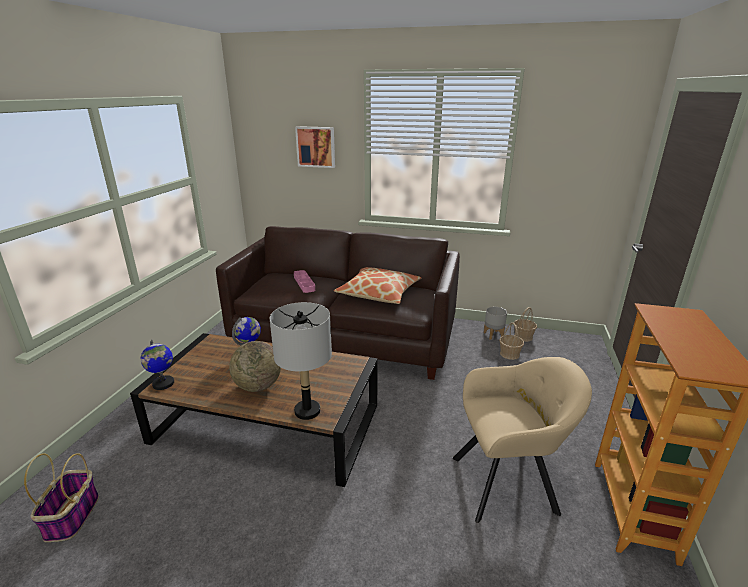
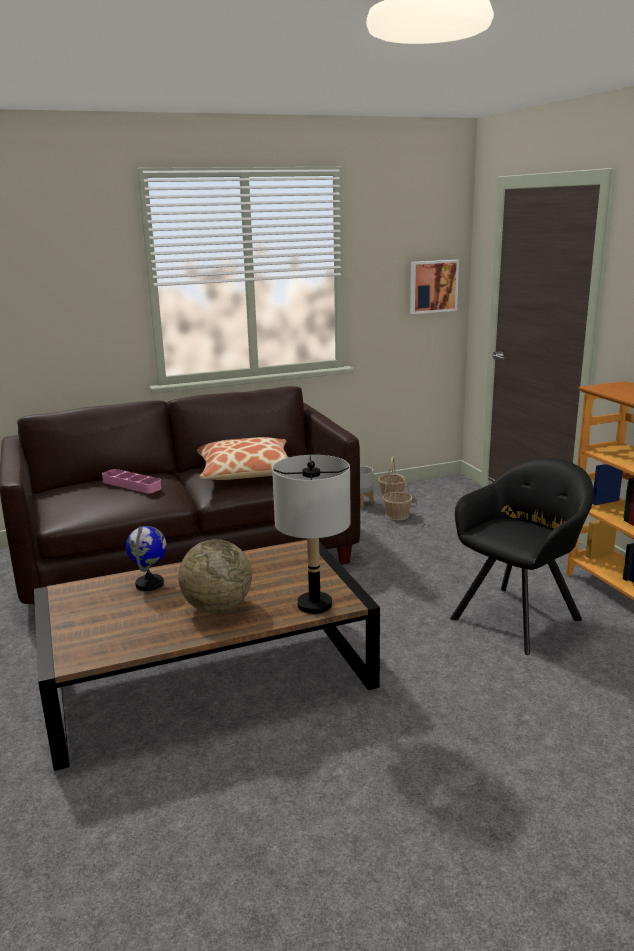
camera: 35 degrees left, 5 degrees down
basket [24,453,99,542] -> none
globe [141,340,174,390] -> none
picture [295,126,335,168] -> picture moved to [410,260,459,314]
beige armchair [453,357,592,523] -> black armchair [450,457,594,655]

